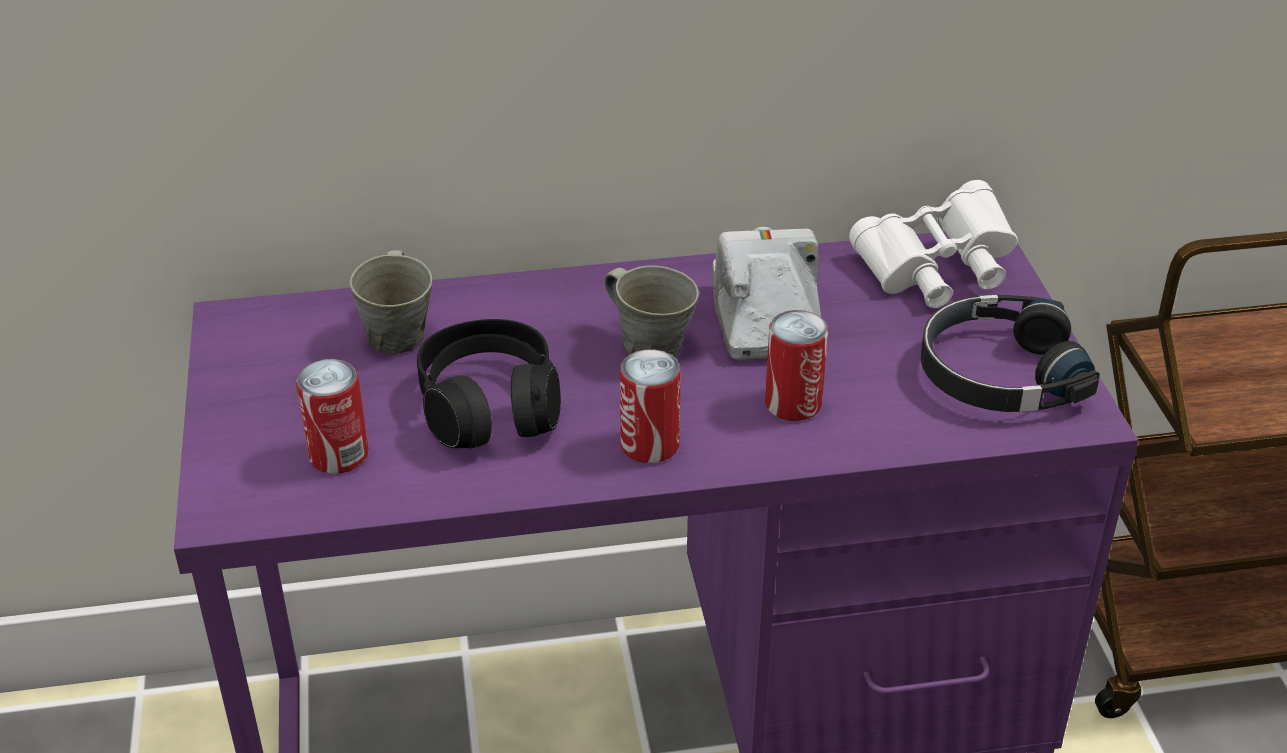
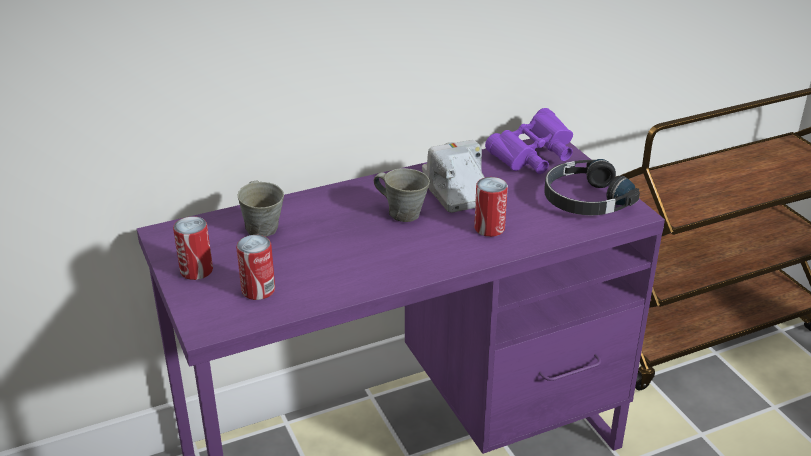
camera: 15 degrees left, 5 degrees down
black headphones [417,319,561,448] -> none
can [620,349,681,463] -> can moved to [173,216,213,280]
white binoculars [849,180,1018,308] -> purple binoculars [485,108,573,174]

